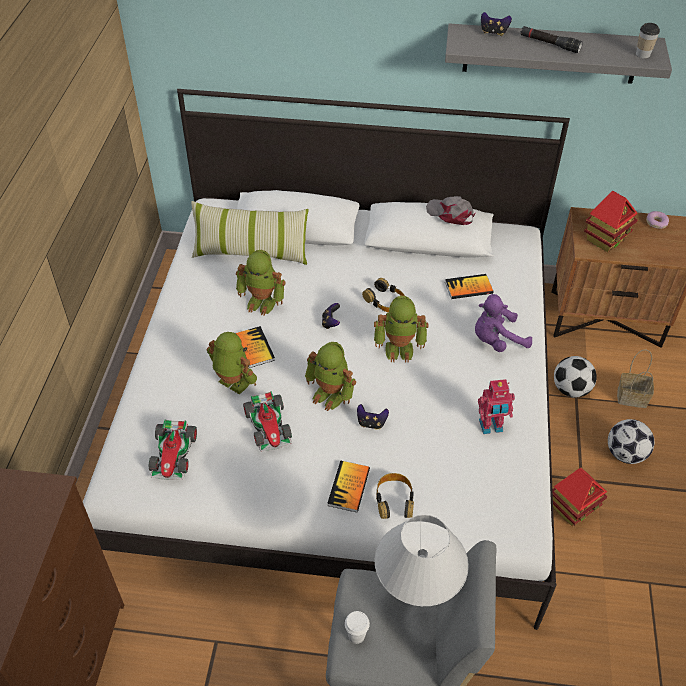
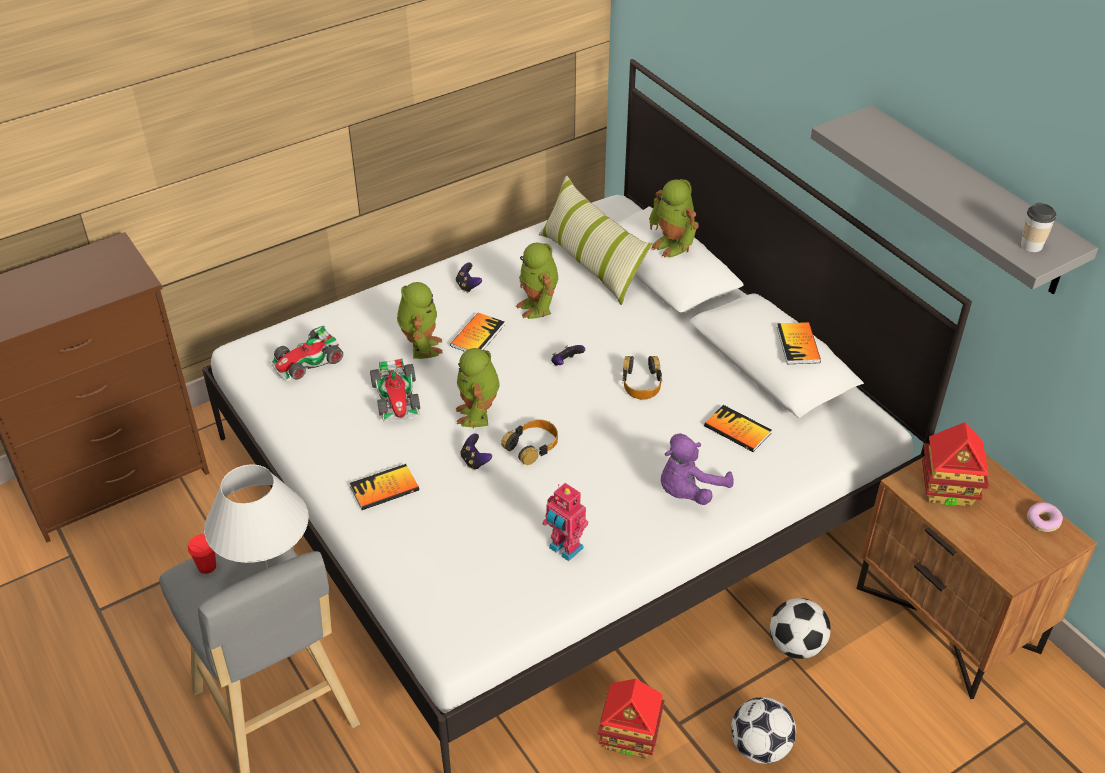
camera: 50 degrees right, 5 degrees down
toy car [243,391,292,452] -> toy car turned 45 degrees counterclockwise [370,358,420,421]
white cup [345,611,370,644] -> red cup [188,534,216,574]
toy robot [374,296,428,363] -> toy robot moved to [649,179,699,258]
headphones [376,473,414,519] -> headphones moved to [501,419,558,465]
grey cap [426,196,476,225] -> book [777,322,821,364]
purple plush toy [475,294,532,352] -> purple plush toy turned 75 degrees counterclockwise [661,433,734,505]
game controller [481,12,512,36] -> game controller moved to [456,263,482,293]
black flashlight [520,26,583,53] -> none
basket [617,350,654,408] -> none

